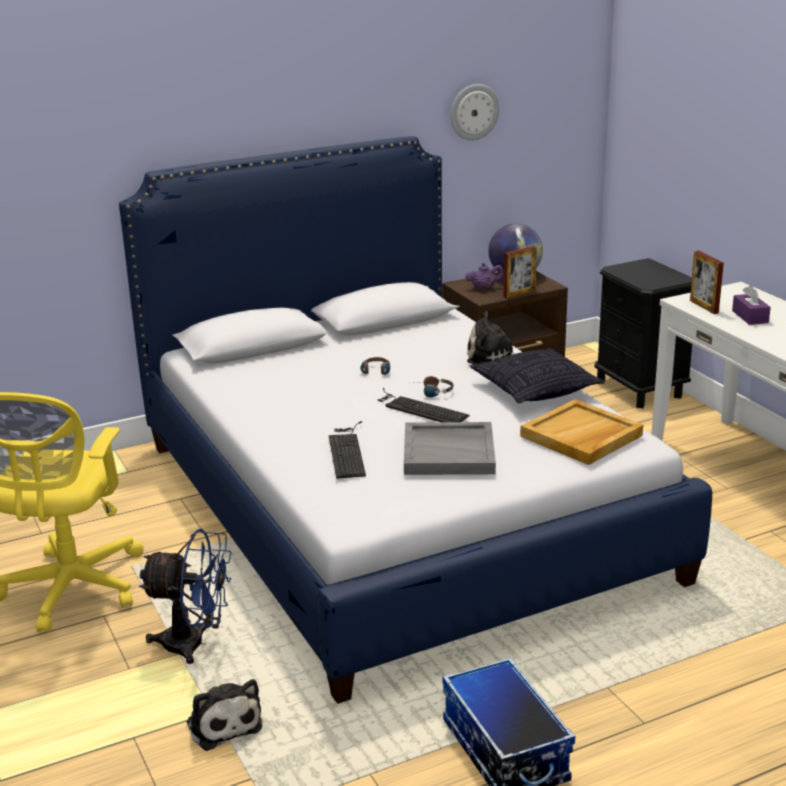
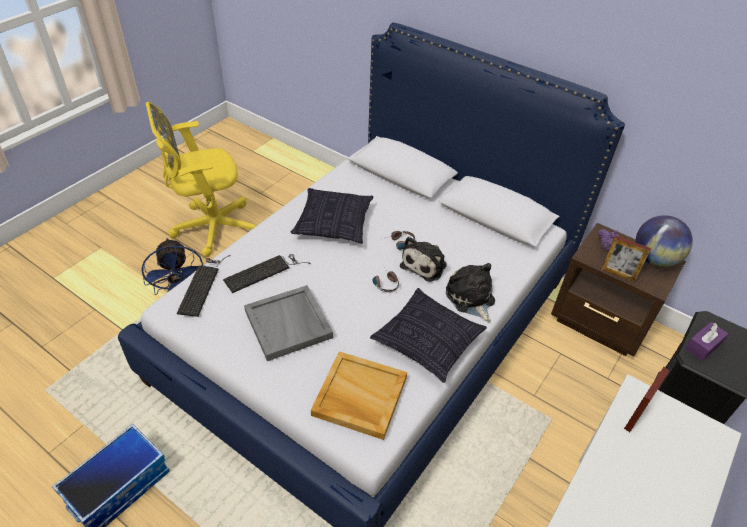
camera: 60 degrees right, 20 degrees up
plush toy [186,679,263,751] -> plush toy moved to [400,237,447,282]
keyboard [377,388,470,422] -> keyboard moved to [177,255,231,317]
wall clock [450,84,499,141] -> none
purple tissue box [732,285,771,325] -> purple tissue box moved to [685,322,728,361]
none -> pillow [291,188,374,244]

